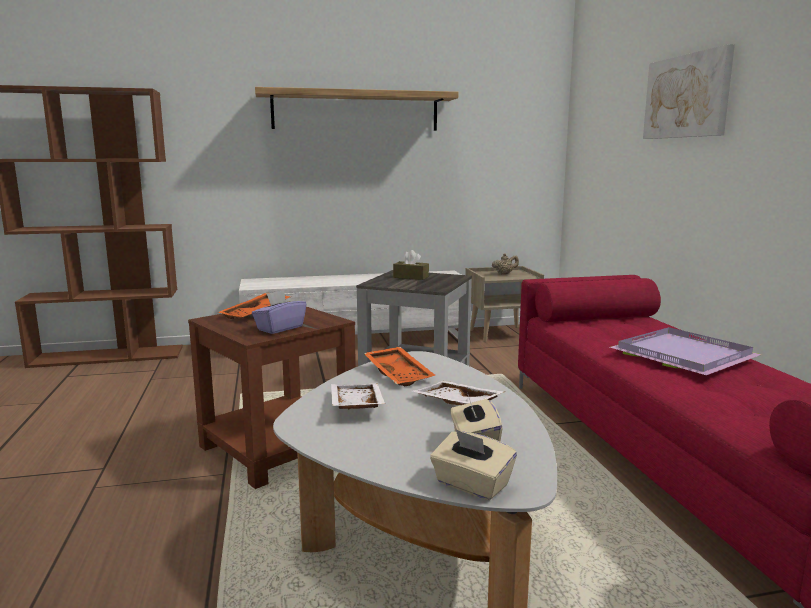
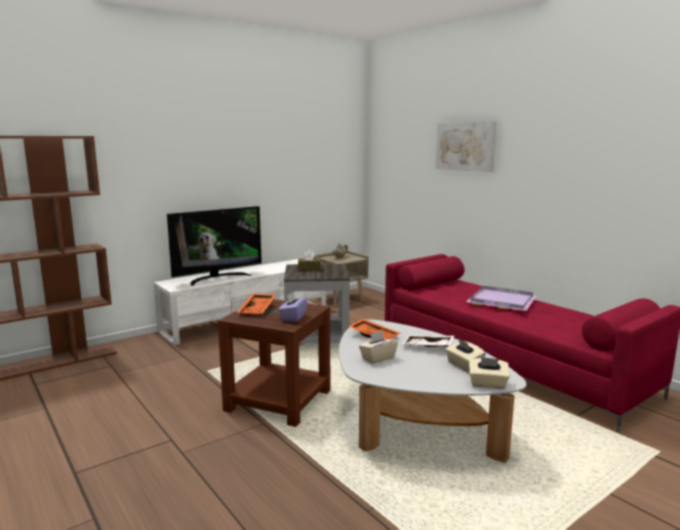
camera: 25 degrees left, 0 degrees up
shelf [255,87,458,131] -> none
white tray [331,383,385,409] -> beige tissue box [359,331,398,364]
none -> television [167,206,262,286]

